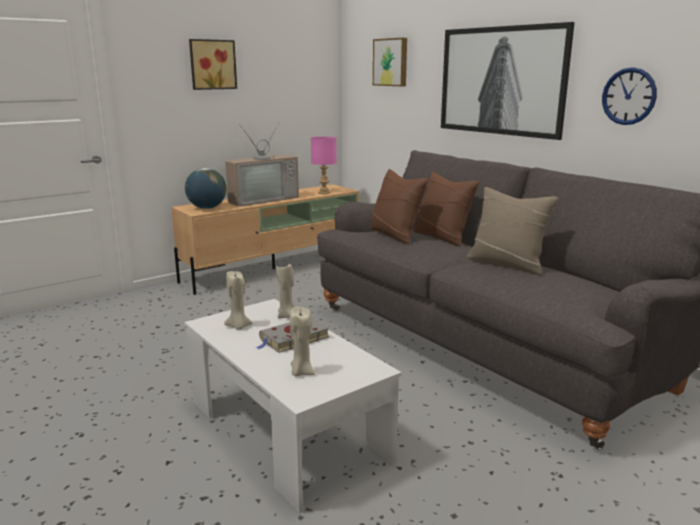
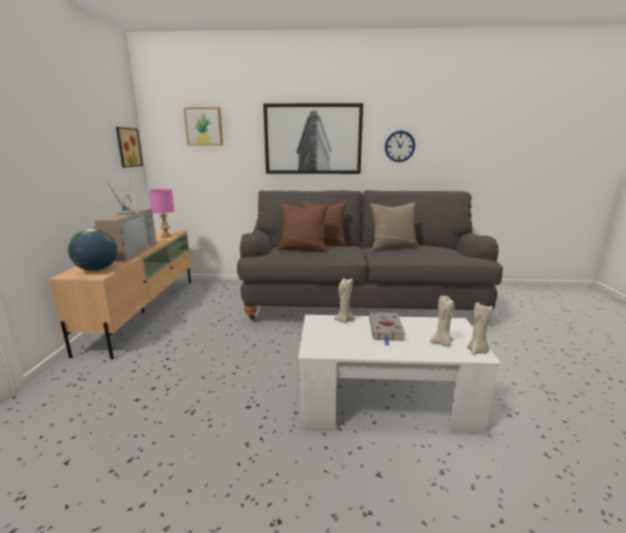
camera: 50 degrees left, 0 degrees up
picture [189,39,237,90] -> picture moved to [116,127,143,168]
beige candle [224,271,253,330] -> beige candle moved to [467,302,493,355]

